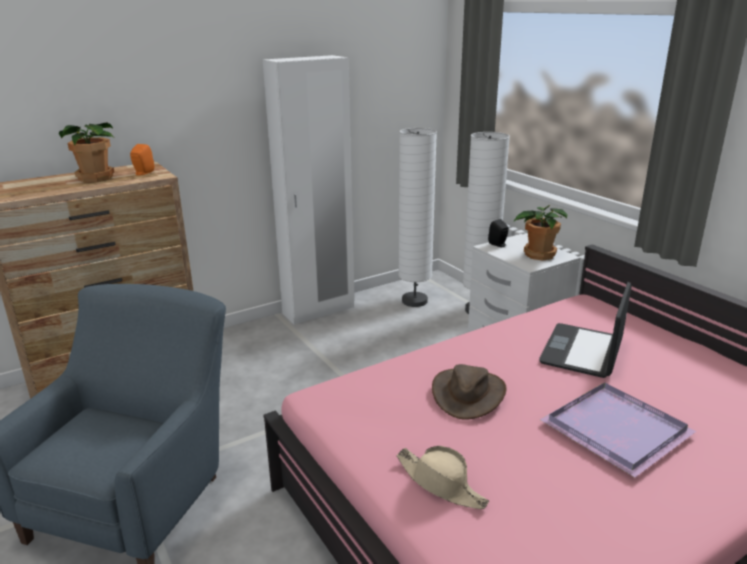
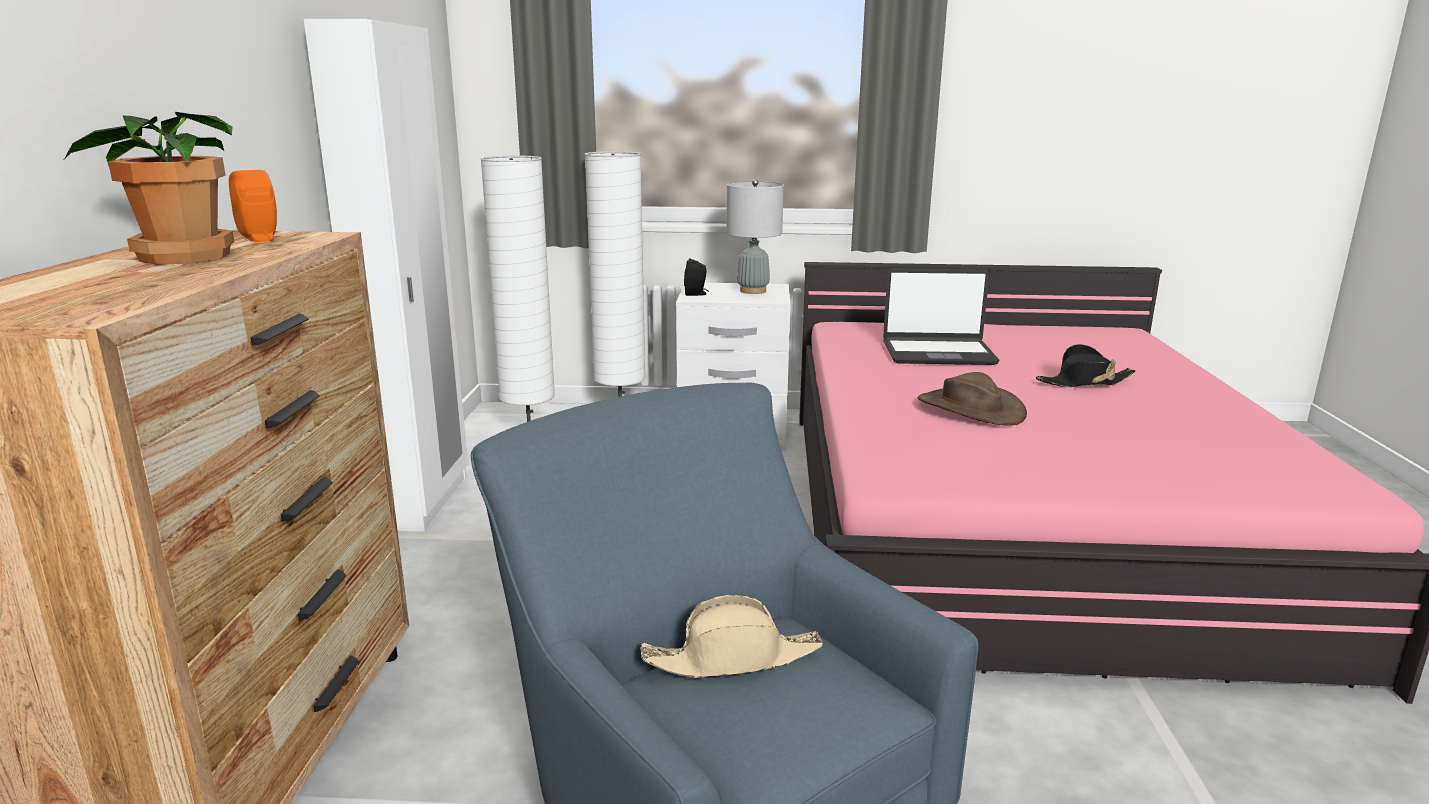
camera: 55 degrees left, 5 degrees down
beige hat [396,446,489,509] -> beige hat moved to [640,595,823,678]
potted plant [513,205,568,261] -> grey table lamp [726,179,784,294]
laptop [539,282,632,378] -> laptop turned 60 degrees counterclockwise [883,269,999,365]
purple tray [540,383,696,478] -> black hat [1036,344,1136,387]

